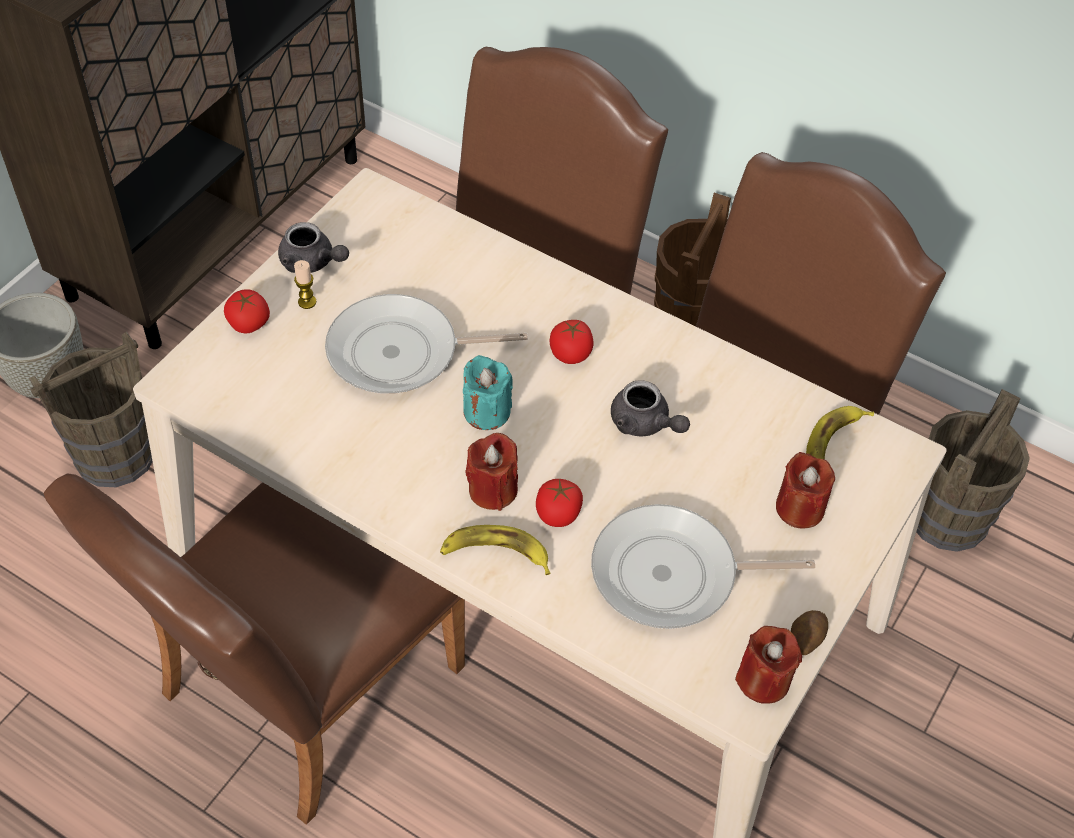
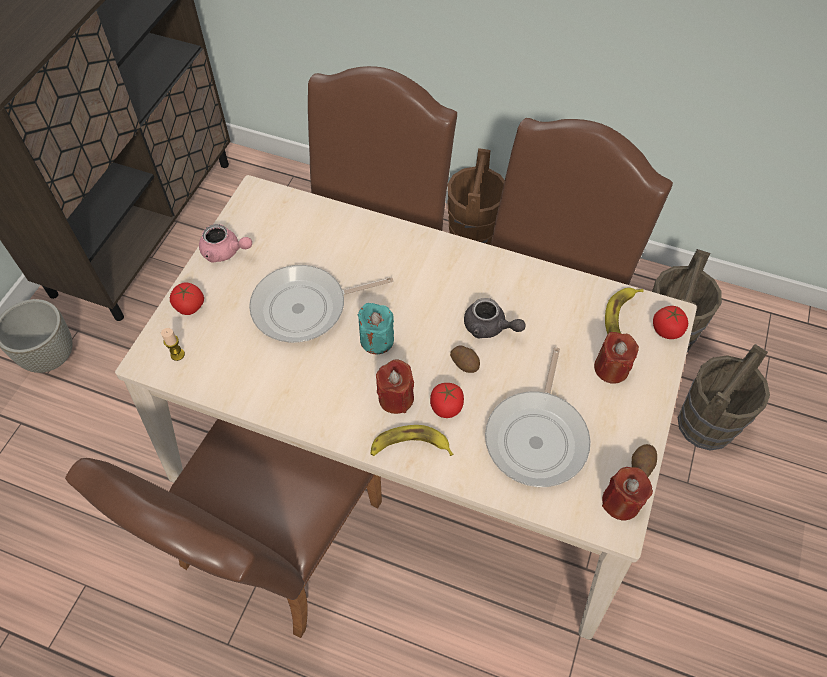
camera: 10 degrees left, 5 degrees up
brown bucket [29,331,153,487] -> brown bucket moved to [678,344,770,451]
grey teapot [278,222,349,273] -> pink teapot [199,224,252,263]
candle [294,260,316,309] -> candle moved to [161,328,185,361]
tomato [550,320,594,364] -> tomato moved to [653,306,688,339]
frying pan [591,504,815,629] -> frying pan turned 60 degrees counterclockwise [485,347,591,487]
none -> potato [450,345,480,373]

